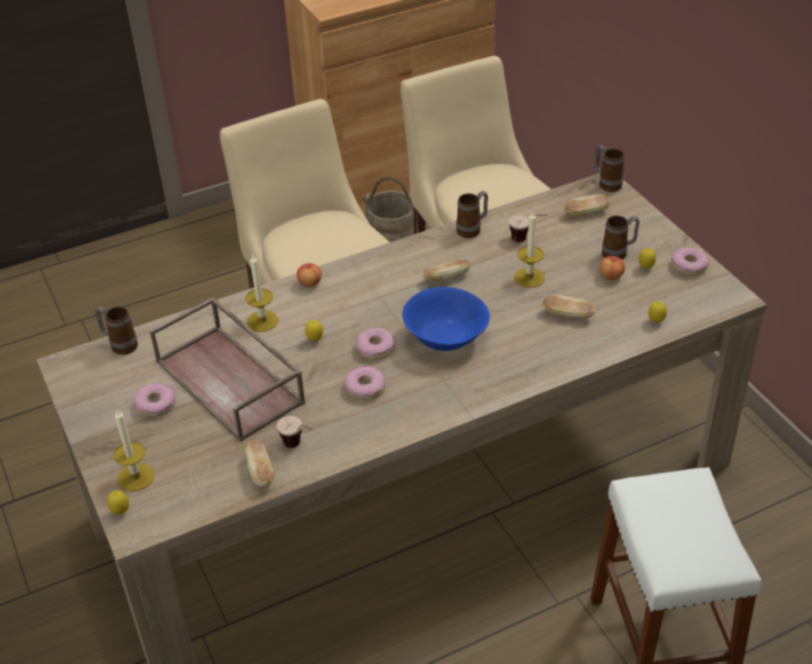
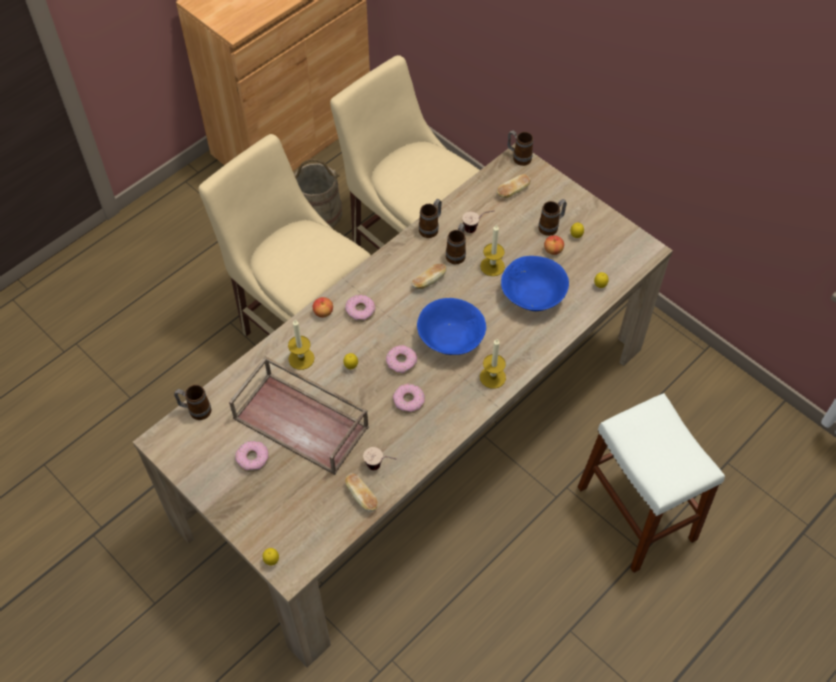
camera: 20 degrees left, 15 degrees up
candle [113,409,154,491] -> candle moved to [480,339,506,389]
bread [543,295,595,318] -> blue bowl [501,256,569,311]
donut [671,247,709,276] -> donut moved to [345,295,376,322]
none -> mug [446,223,466,264]

